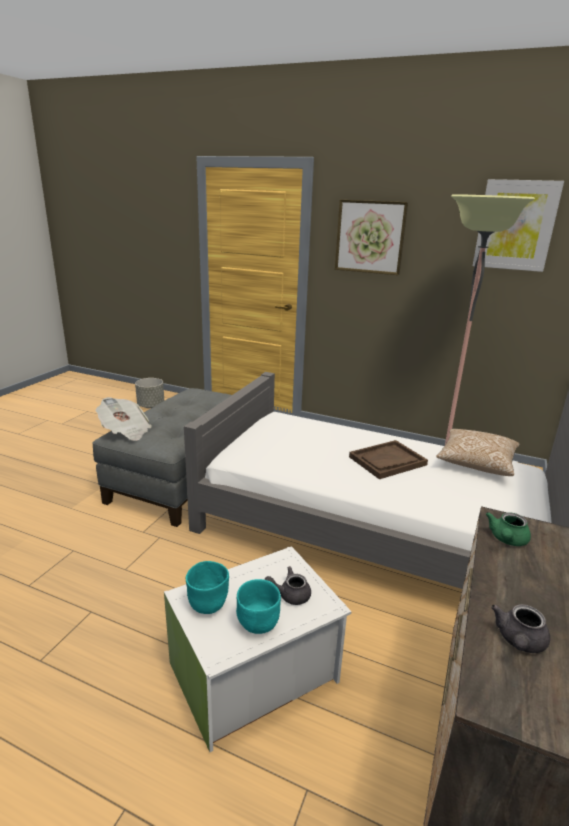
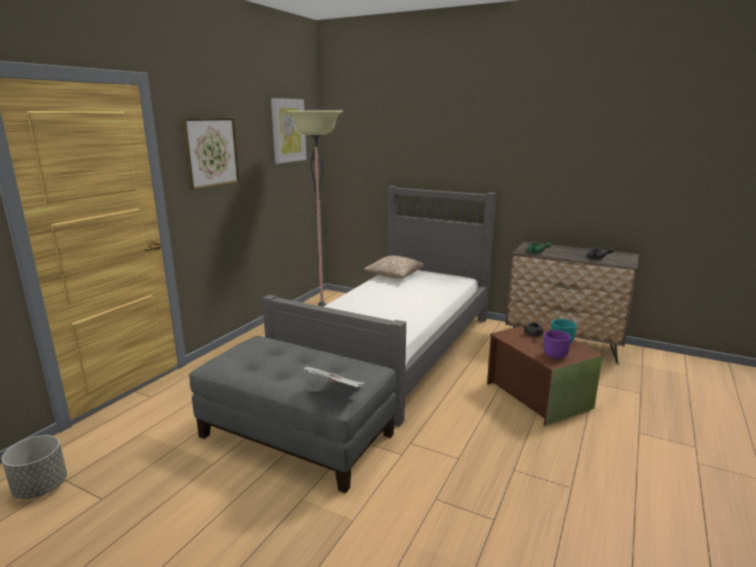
camera: 85 degrees left, 5 degrees down
white storage box [164,546,352,752] -> brown storage box [487,324,603,426]
turquoise bowl [186,561,229,614] -> purple bowl [544,330,571,359]
brown tray [349,440,428,479] -> none

